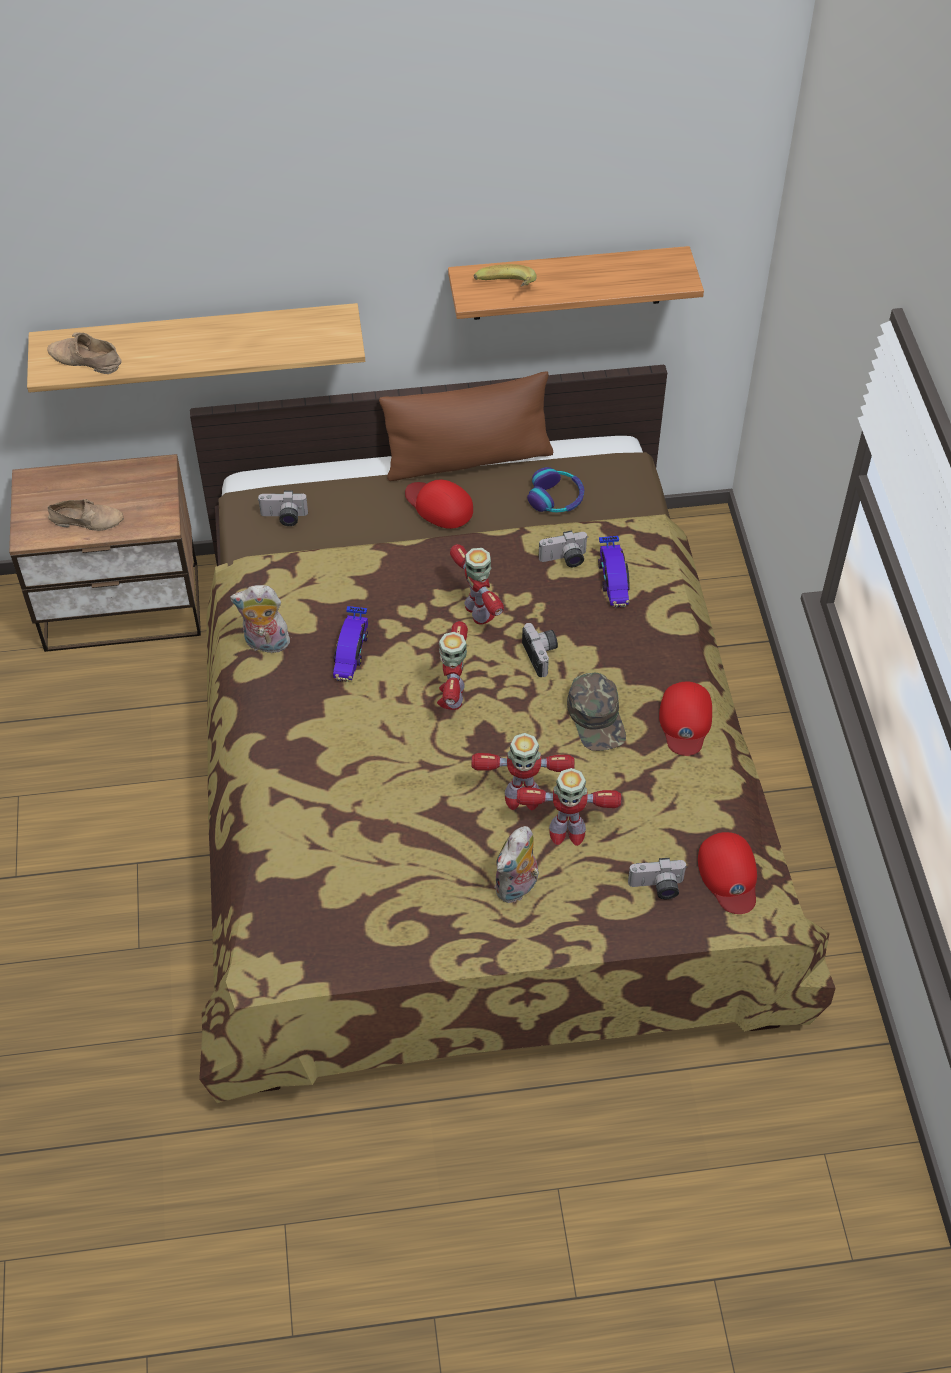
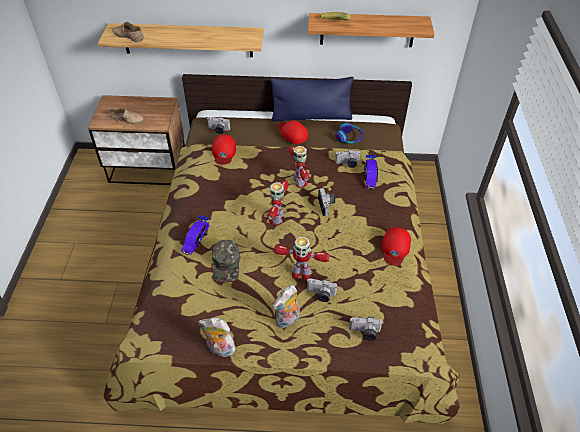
camera: 10 degrees right, 5 degrees down
plush toy [230,585,292,653] -> plush toy moved to [198,317,237,357]
toy car [333,606,368,682] -> toy car moved to [181,215,209,255]
brown pillow [379,372,553,481] -> blue pillow [270,77,354,121]
toy robot [517,768,621,846] -> camera [307,278,337,302]
green cap [567,672,626,751] -> green cap moved to [212,240,240,282]
red cap [698,832,757,914] -> red cap moved to [212,134,236,165]

